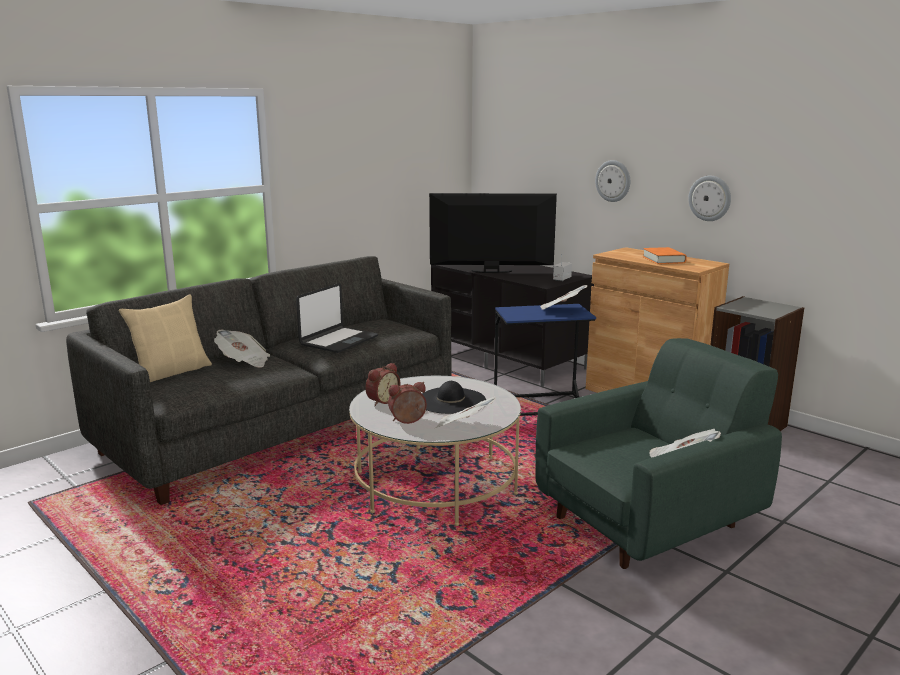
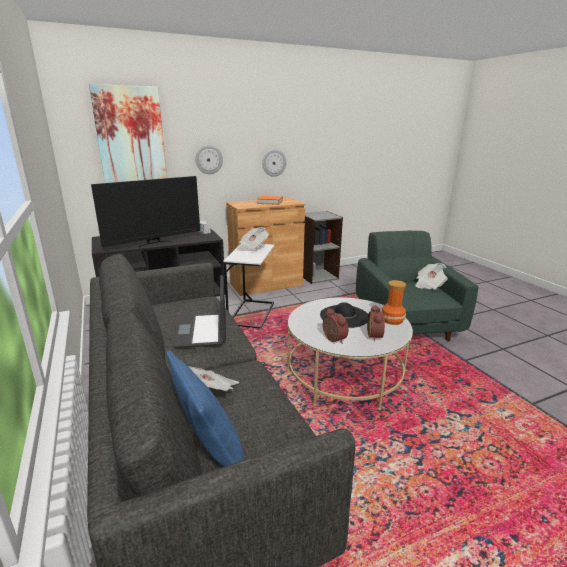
camera: 70 degrees left, 5 degrees up
beige pillow [119,294,212,382] -> blue pillow [166,350,244,467]
laptop [296,283,378,353] -> laptop turned 150 degrees counterclockwise [173,275,226,348]
television [429,193,557,273] -> television turned 150 degrees counterclockwise [91,176,200,247]
newspaper [435,396,496,428] -> vase [382,280,406,325]
blue side table [494,304,596,416] -> white side table [224,244,275,329]
none -> picture [89,84,167,183]

